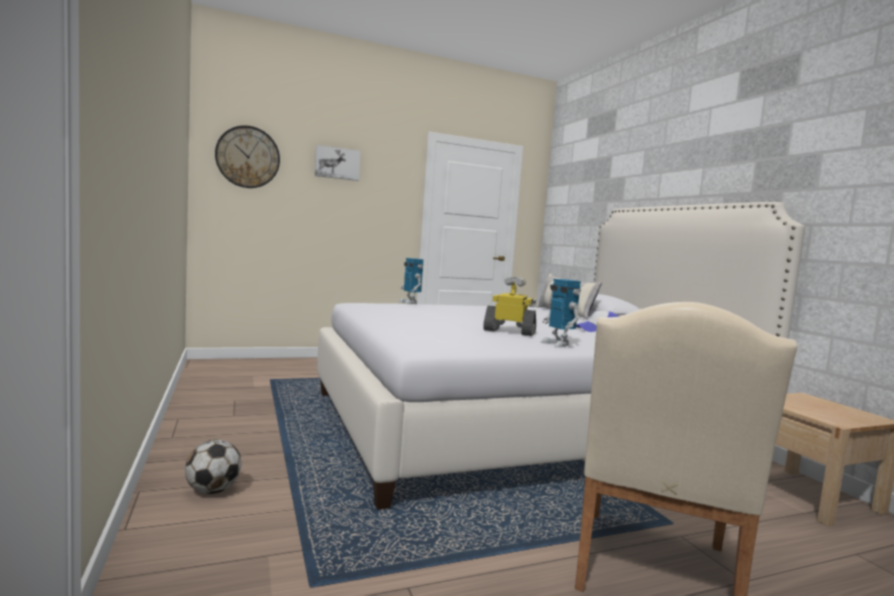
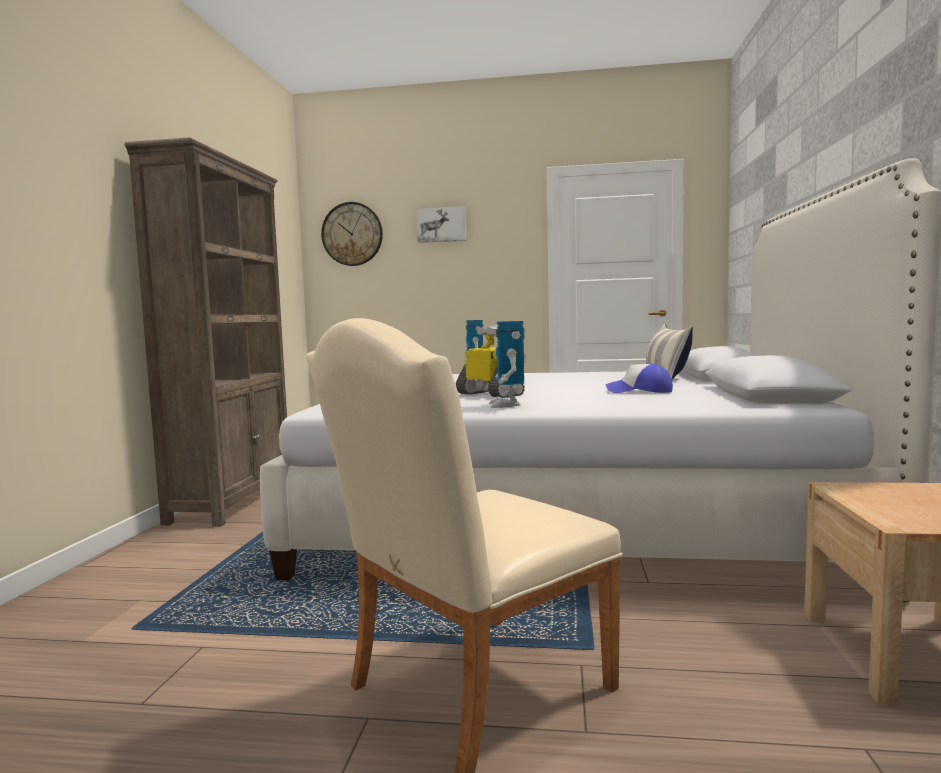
camera: 30 degrees right, 0 degrees up
football [185,440,241,494] -> none
none -> brown bookcase [124,137,287,527]

